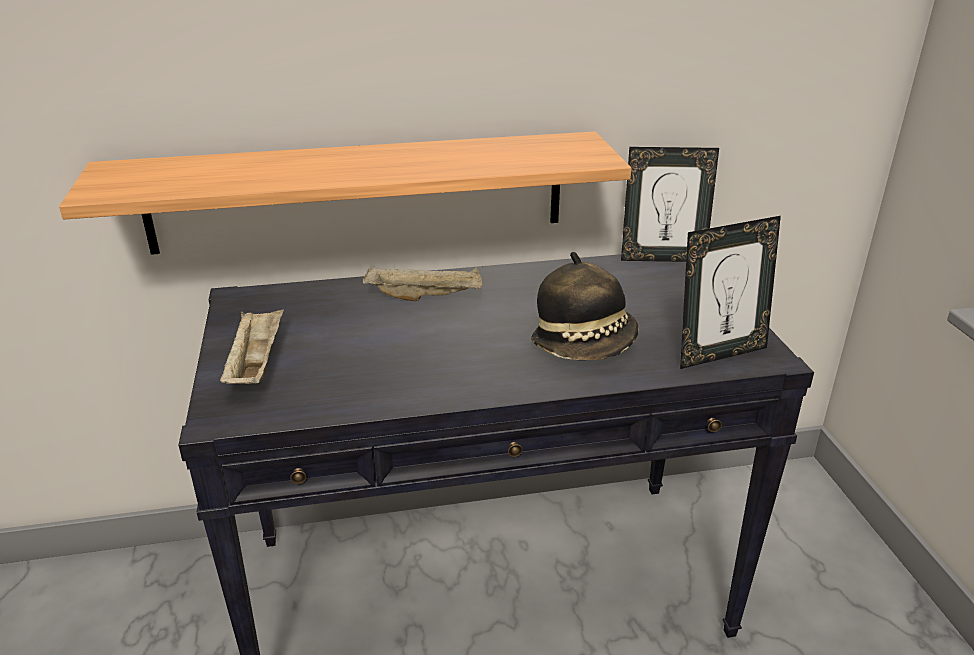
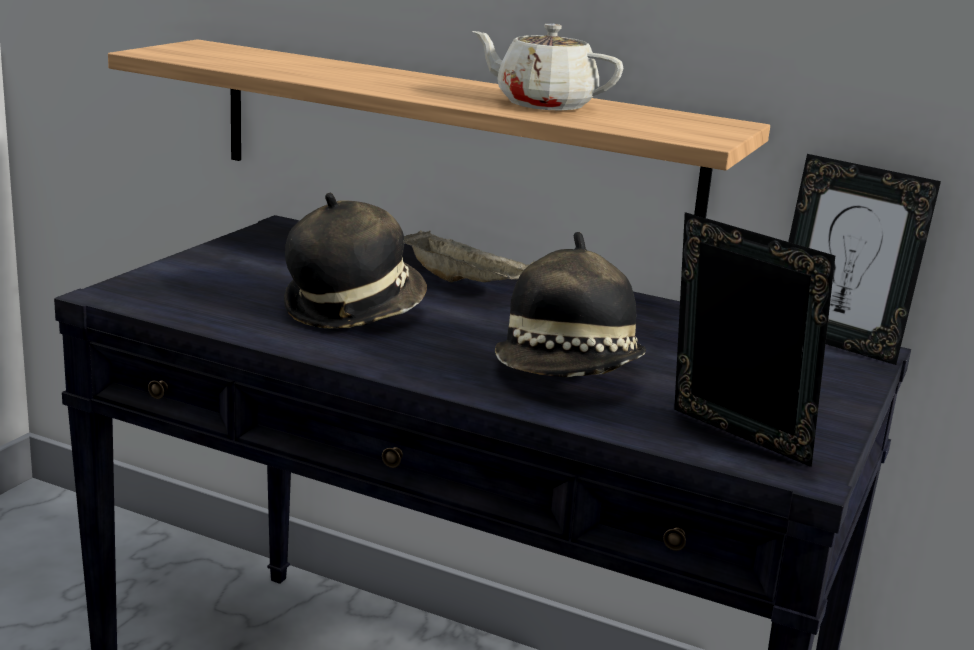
camera: 35 degrees right, 10 degrees down
beige tray [220,309,284,384] -> none
picture frame [680,216,781,369] -> picture frame turned 150 degrees counterclockwise [674,212,835,467]
none -> hat [284,193,427,328]
none -> beige teapot [472,24,623,111]

